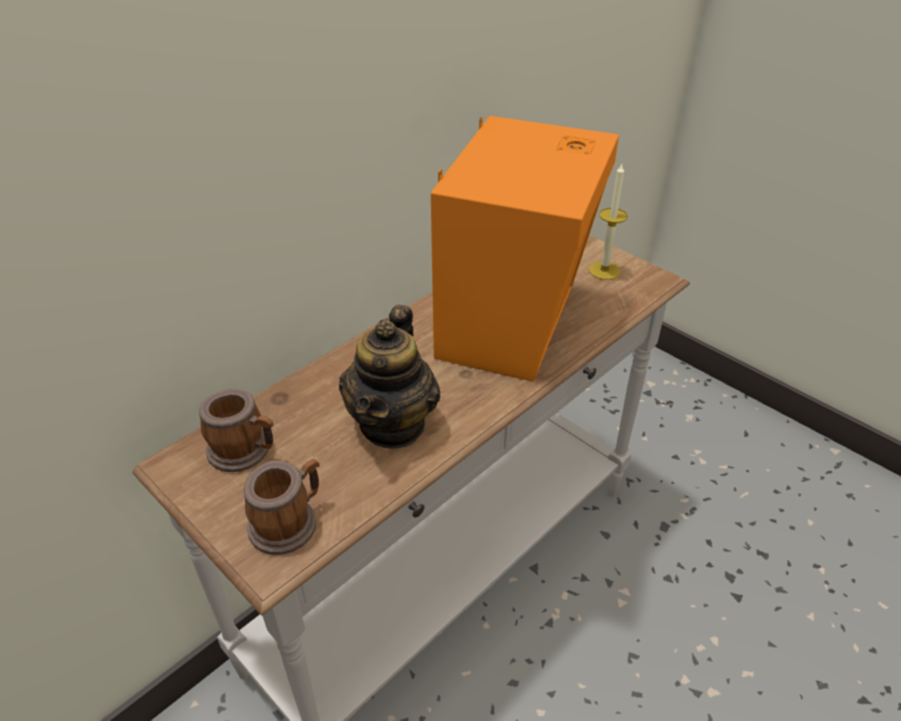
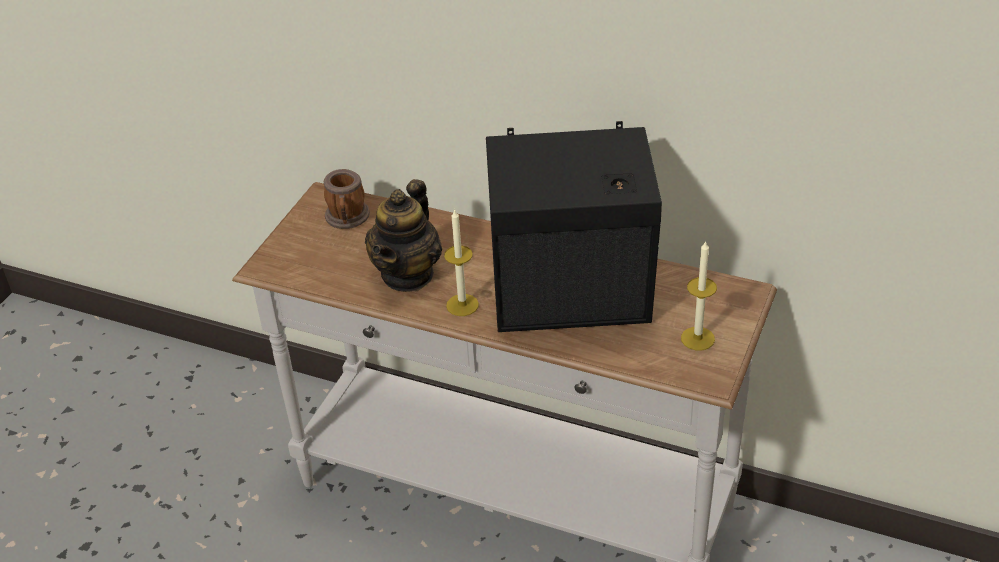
camera: 70 degrees right, 0 degrees up
mug [244,459,319,555] -> none
teapot [339,305,440,449] -> teapot turned 60 degrees counterclockwise [365,179,442,292]
orange speaker [431,116,619,382] -> black speaker [486,121,662,332]
none -> candle [444,209,479,316]

